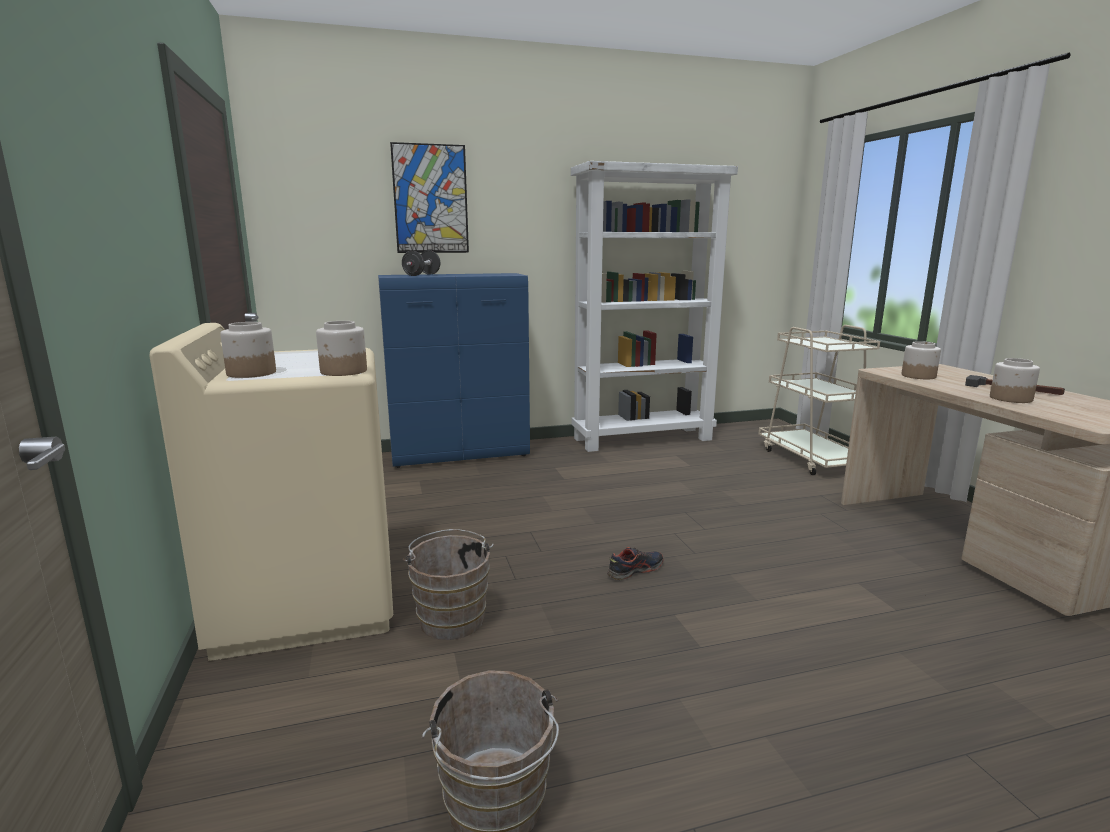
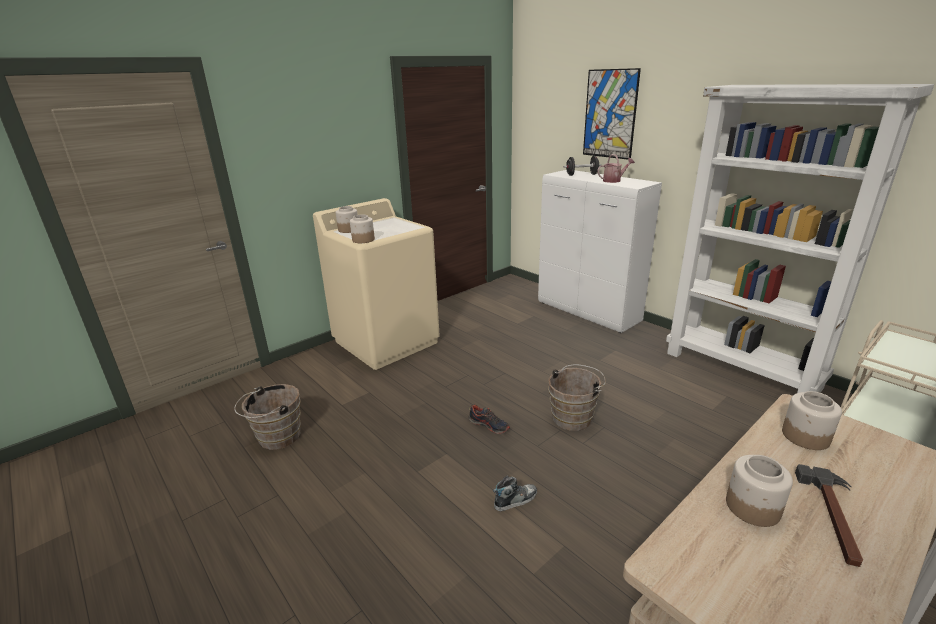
camera: 65 degrees right, 10 degrees up
blue cabinet [378,273,530,468] -> white cabinet [538,170,662,333]
brown bucket [402,529,494,640] -> brown bucket moved to [548,364,606,431]
none -> shoe [493,476,537,511]
none -> watering can [597,154,635,183]

